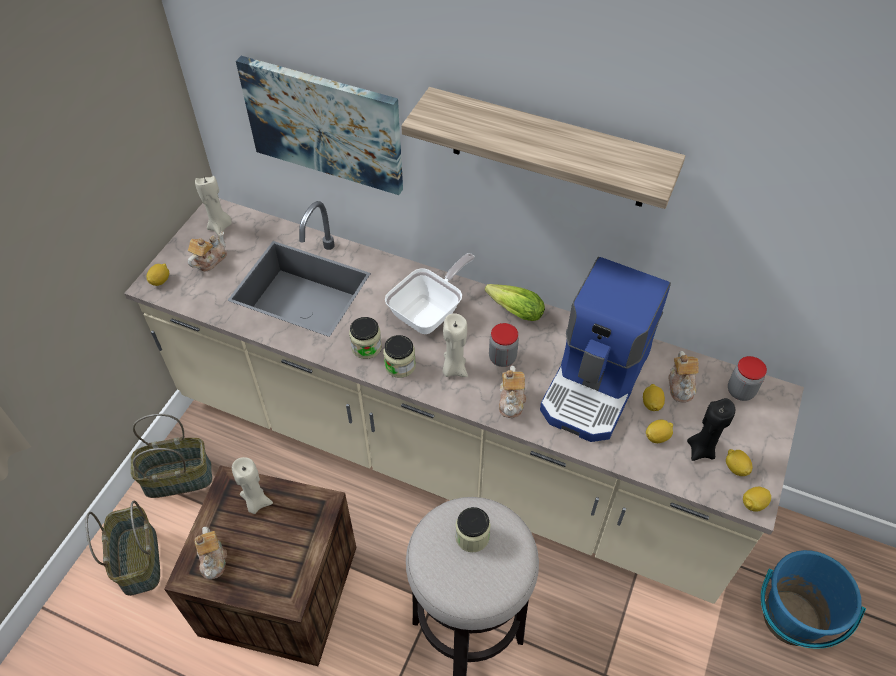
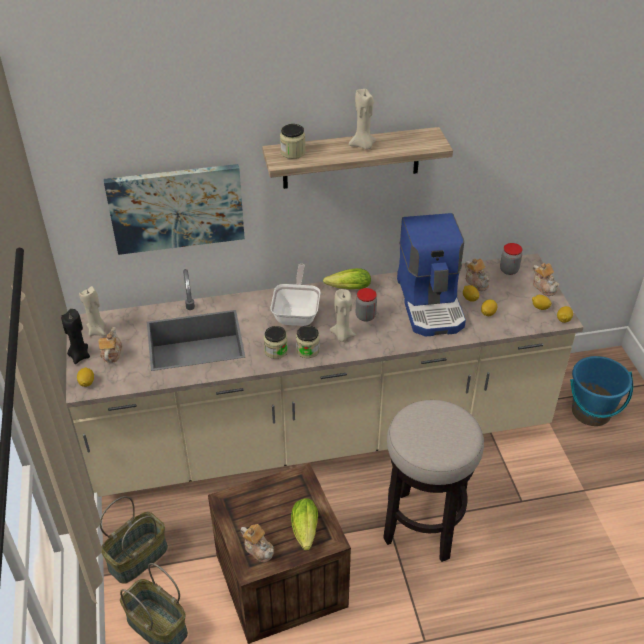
camera: 35 degrees left, 10 degrees down
beige candle [232,457,273,514] -> beige candle moved to [349,89,376,150]
jar [455,507,491,552] -> jar moved to [280,124,306,159]
teapot [499,366,526,418] -> teapot moved to [532,263,560,296]
black candle [687,398,735,461] -> black candle moved to [61,309,90,364]
none -> lettuce [291,498,318,551]

